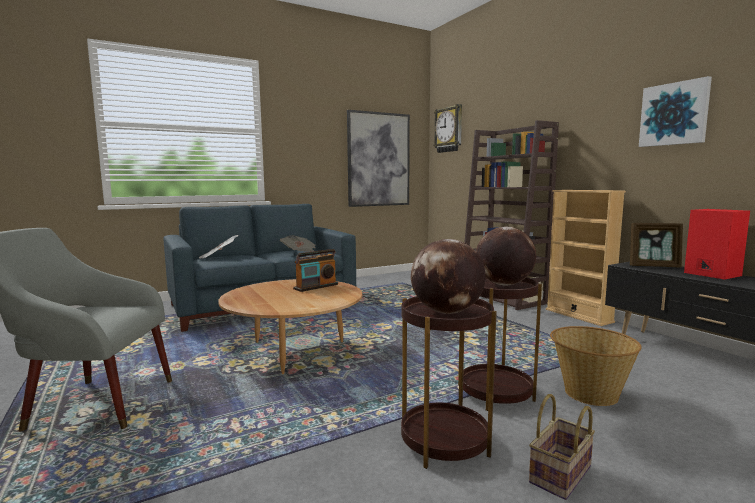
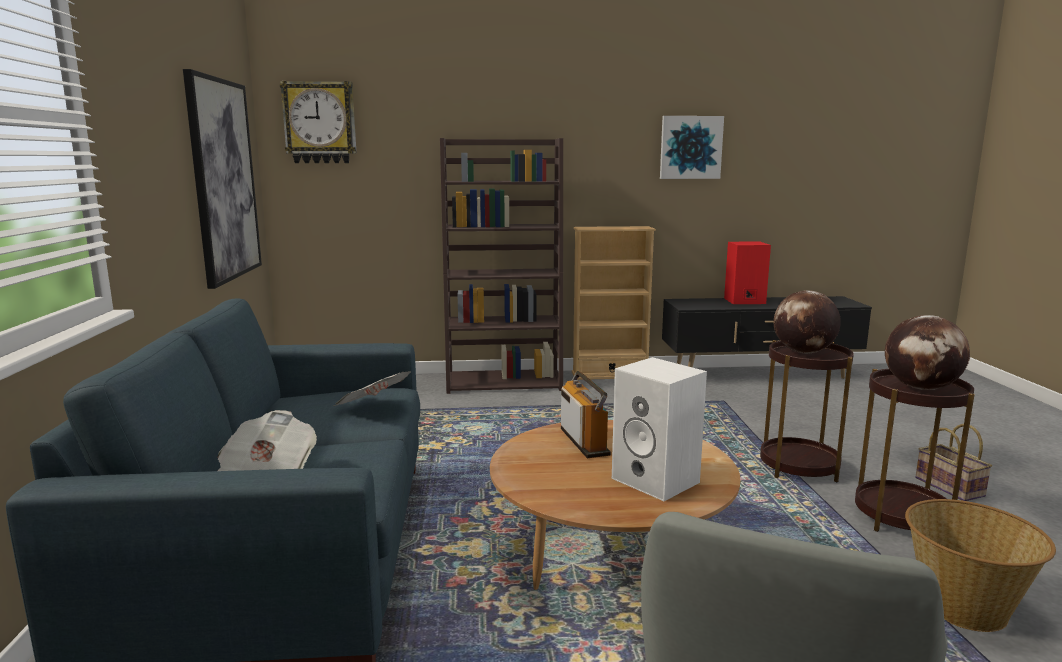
camera: 65 degrees left, 5 degrees up
basket [550,326,642,406] -> basket moved to [905,499,1056,632]
picture frame [630,223,683,268] -> none
none -> white speaker [612,357,707,501]

